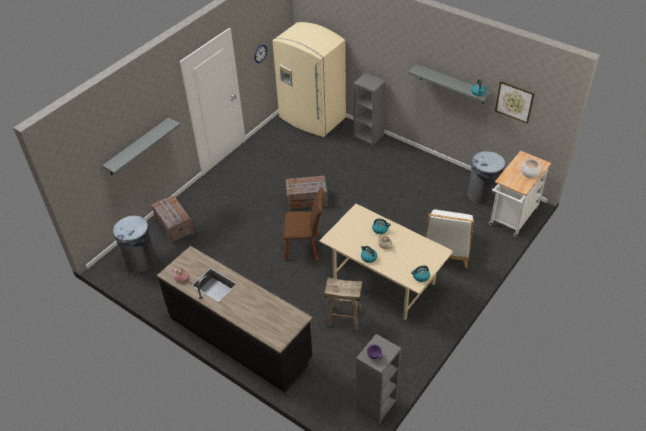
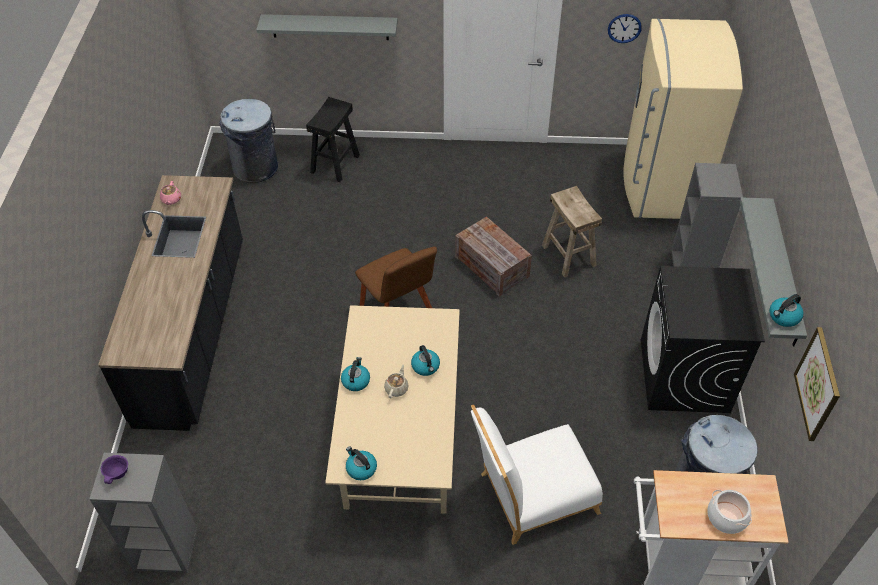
camera: 55 degrees right, 5 degrees up
crate [152,195,194,243] -> black stool [306,97,360,182]
beige stool [324,278,362,330] -> beige stool moved to [542,186,602,277]
none -> black washing machine [641,266,765,413]

